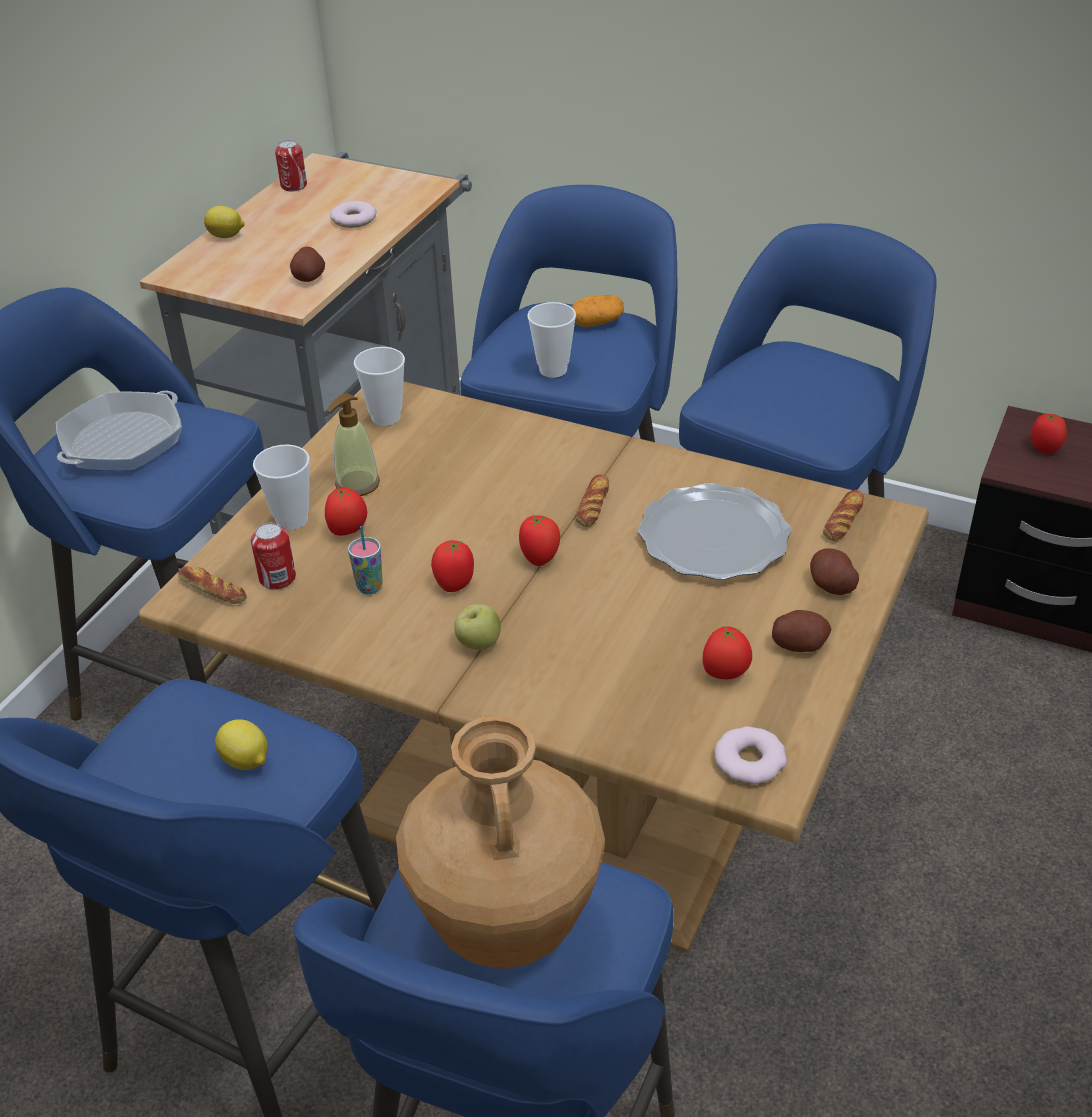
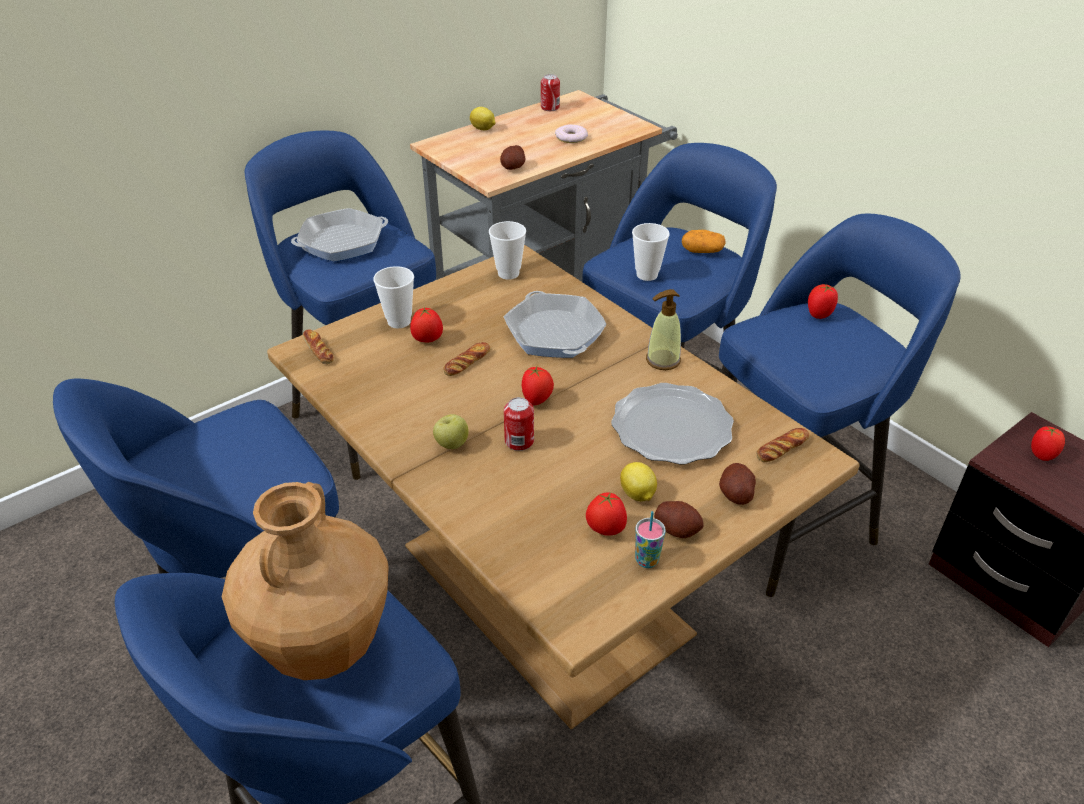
camera: 25 degrees right, 0 degrees up
lemon [215,719,268,770] -> lemon moved to [620,462,657,501]
can [251,523,296,590] -> can moved to [504,397,534,451]
soap dispenser [326,393,380,496] -> soap dispenser moved to [646,289,681,370]
cup [348,526,383,594] -> cup moved to [635,511,665,568]
tomato [431,540,474,592] -> tomato moved to [808,284,838,319]
bread [576,475,609,527] -> bread moved to [443,342,491,376]
donut [714,726,787,784] -> none
none -> frying pan [504,291,607,358]

